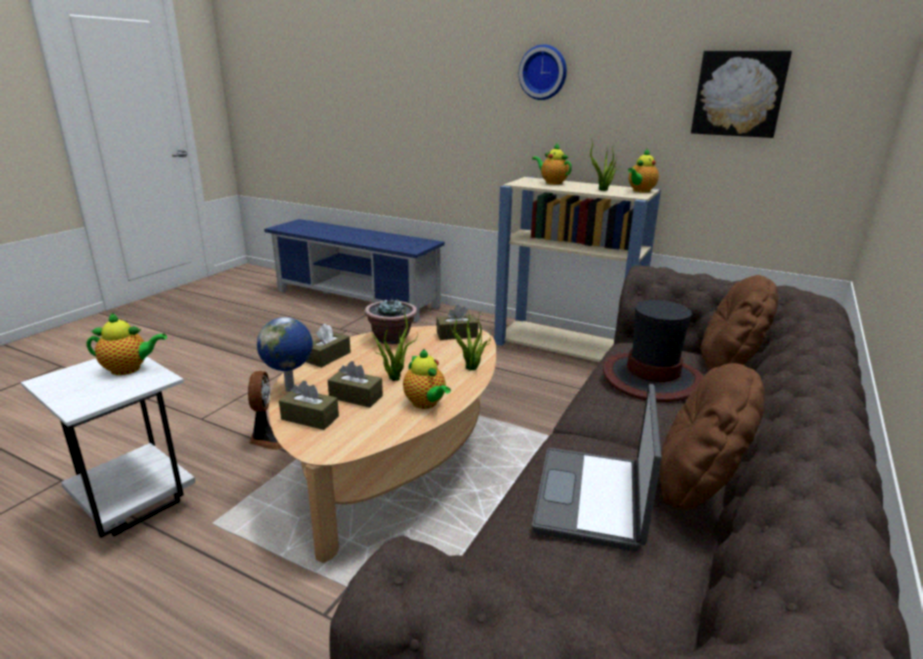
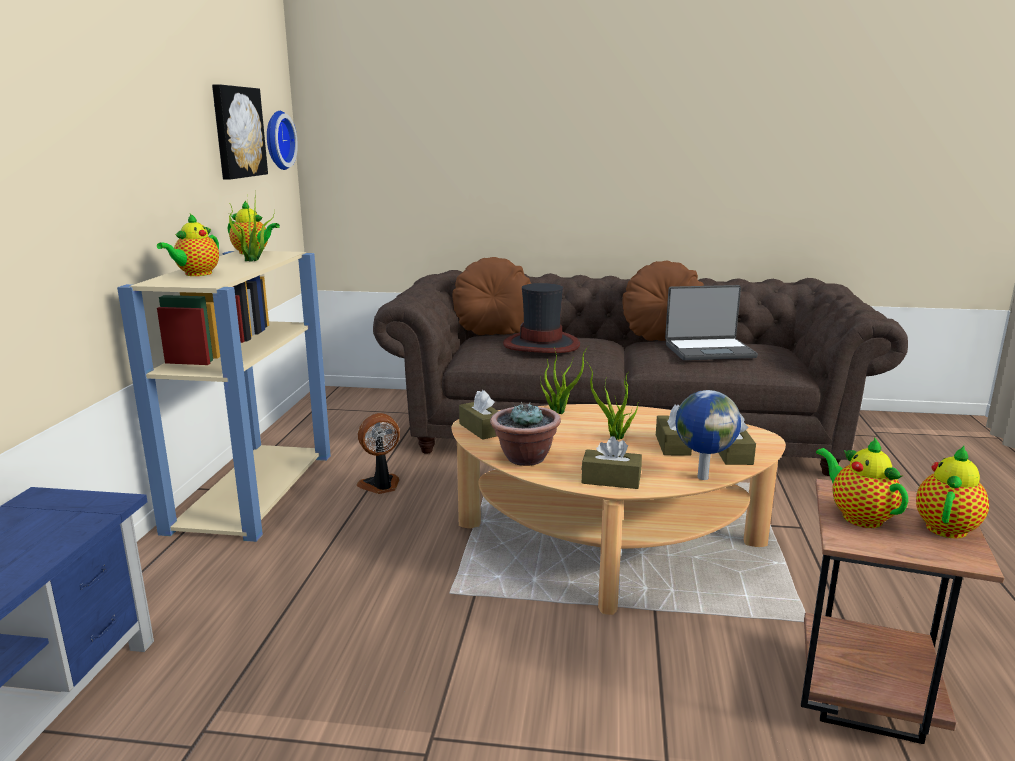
camera: 110 degrees left, 5 degrees down
white side table [21,357,196,538] -> brown side table [801,479,1004,744]
fan [248,371,283,450] -> fan moved to [357,413,400,494]
teapot [403,349,451,409] -> teapot moved to [916,446,989,539]
wall clock [519,44,567,100] -> wall clock moved to [267,111,298,170]

